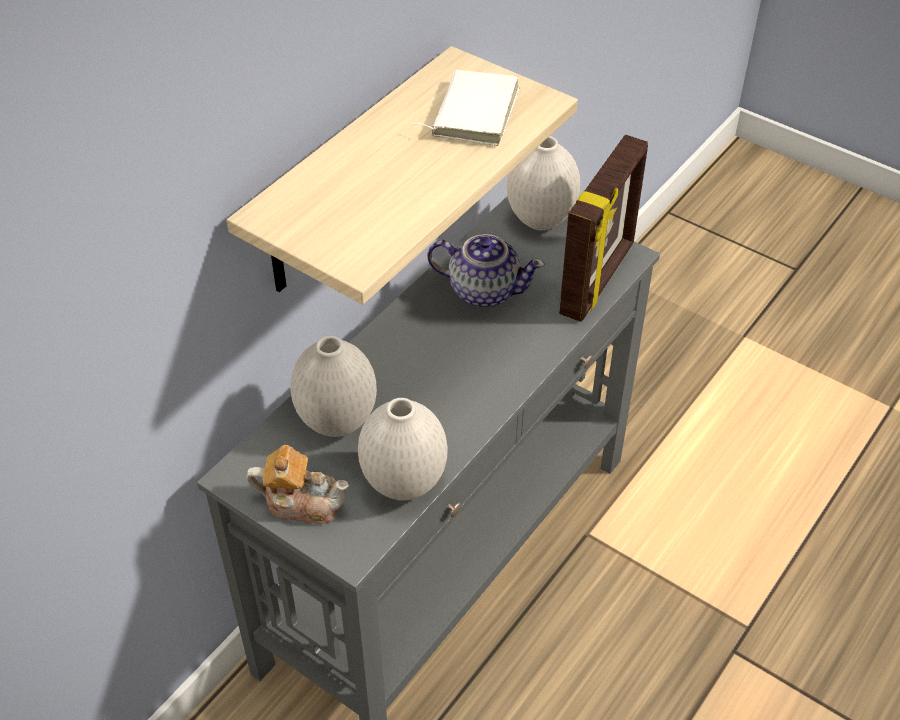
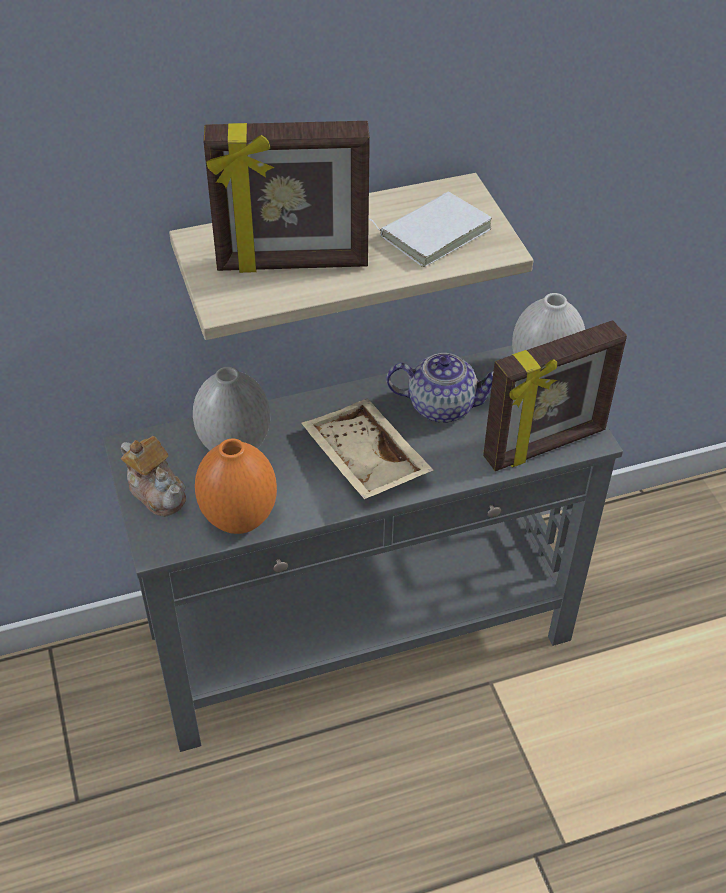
camera: 35 degrees right, 0 degrees up
white vase [358,398,447,501] -> orange vase [195,438,277,534]
teapot [427,234,545,307] -> teapot turned 45 degrees counterclockwise [386,353,493,423]
none -> picture frame [203,121,370,273]
none -> beige tray [301,399,434,499]

